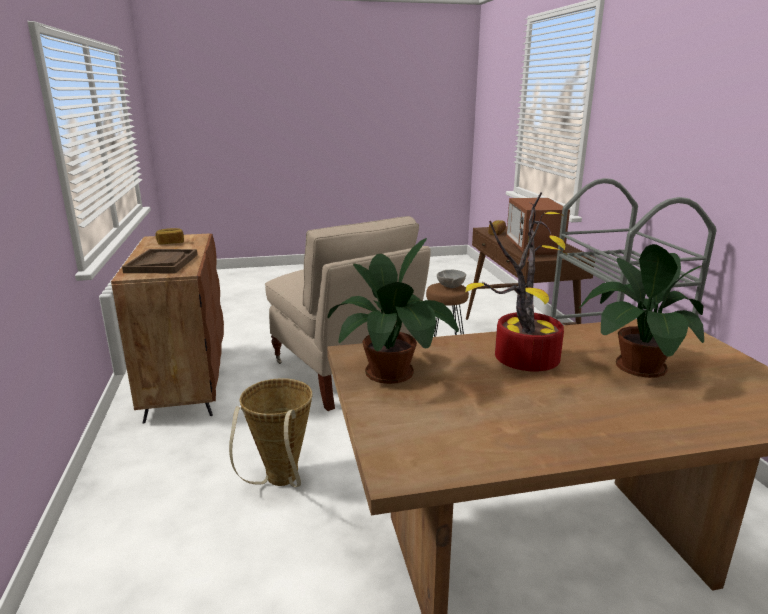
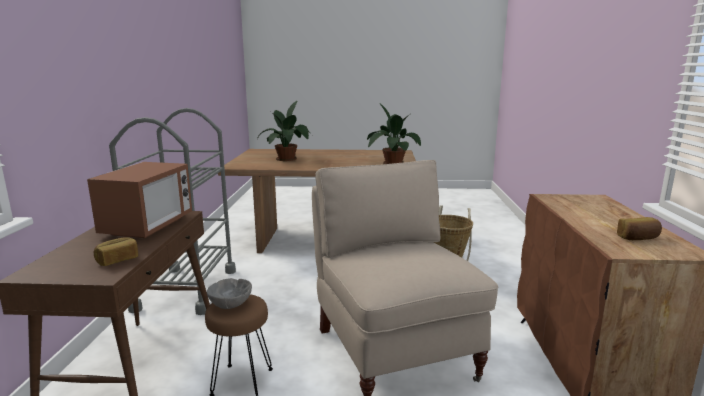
camera: 165 degrees left, 5 degrees down
brown tray [122,249,197,273] -> none
potted plant [465,192,569,371] -> none

